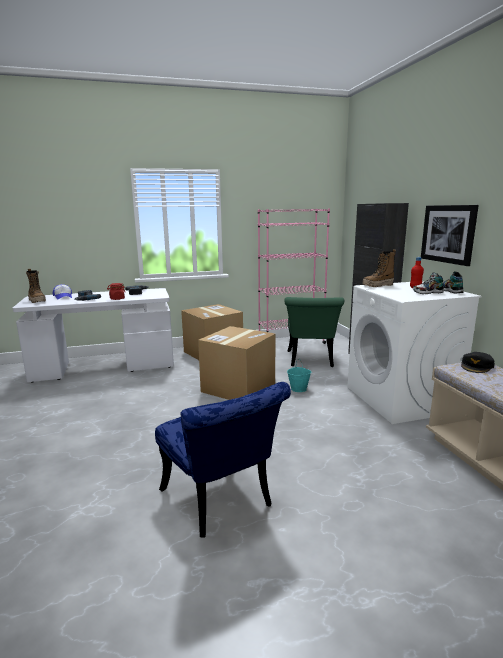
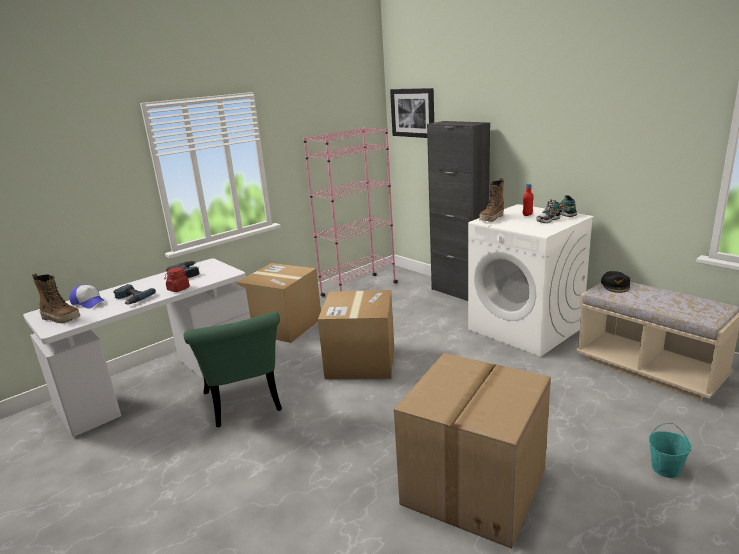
camera: 25 degrees left, 5 degrees up
blue chair [155,382,291,538] -> cardboard box [394,353,551,549]
green chair [284,297,344,367] -> green chair moved to [184,312,282,428]
turquoise bucket [287,360,312,392] -> turquoise bucket moved to [649,423,692,478]
picture [421,205,479,266] -> picture moved to [390,88,434,138]

